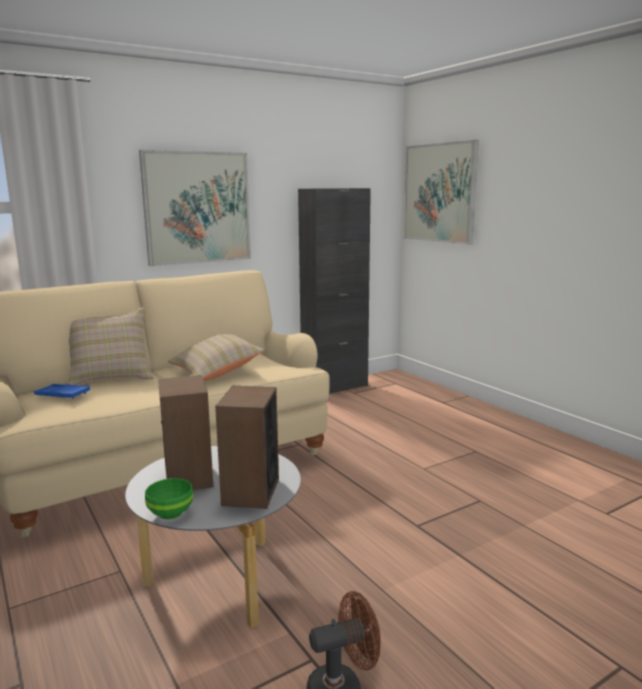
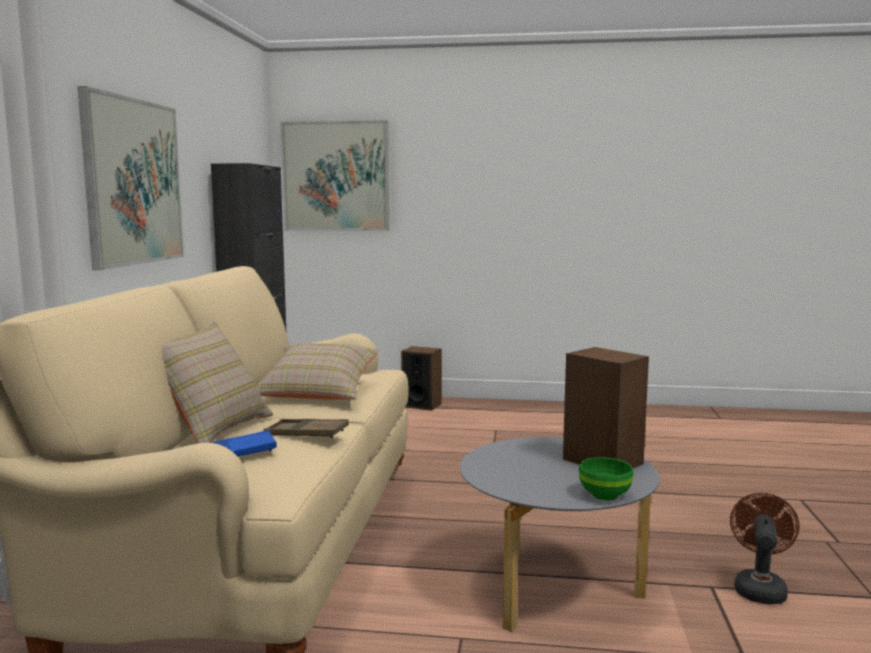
camera: 50 degrees left, 5 degrees down
speaker [158,375,213,490] -> speaker moved to [401,346,442,411]
none -> brown tray [263,419,349,438]

